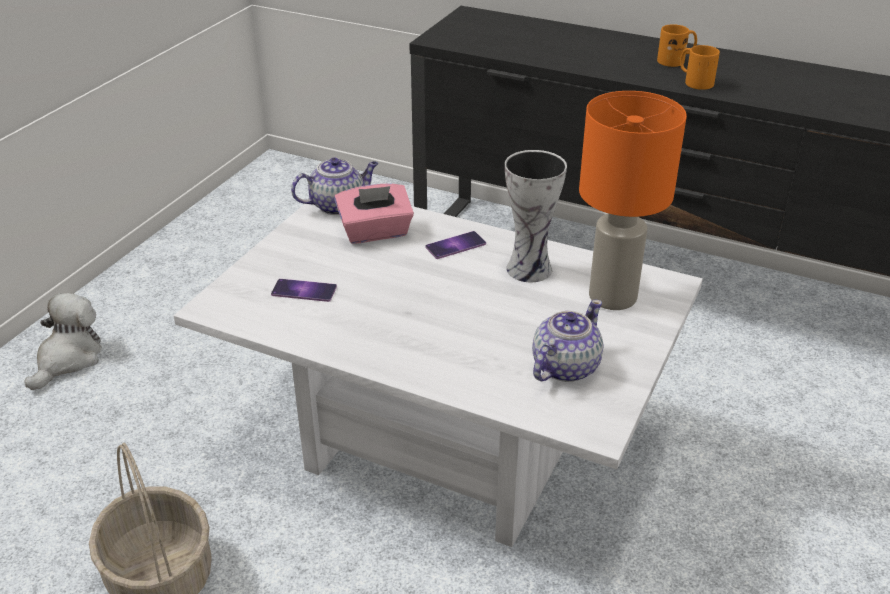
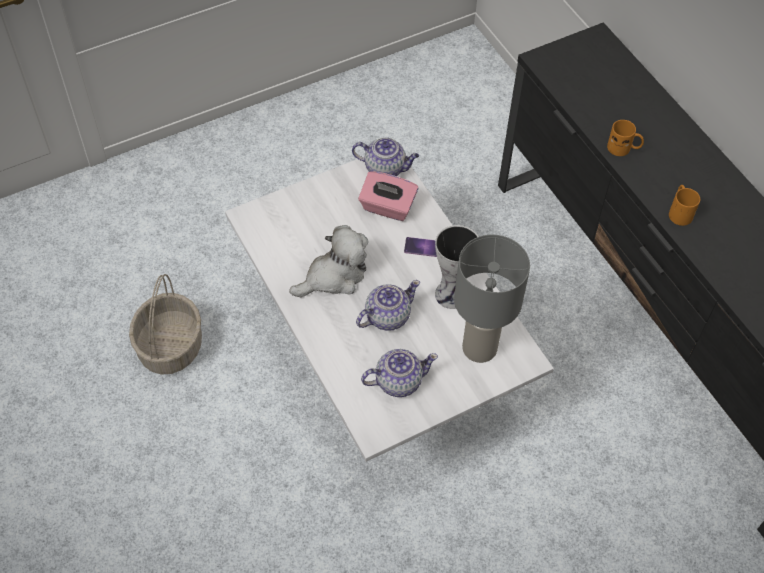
camera: 35 degrees right, 20 degrees up
plush toy [24,293,102,390] -> plush toy moved to [289,225,369,297]
phone [271,279,337,302] -> none
orange table lamp [579,91,687,310] -> grey table lamp [454,235,530,363]
orange mug [657,24,697,67] -> orange mug moved to [607,120,644,156]
none -> teapot [356,280,420,331]

